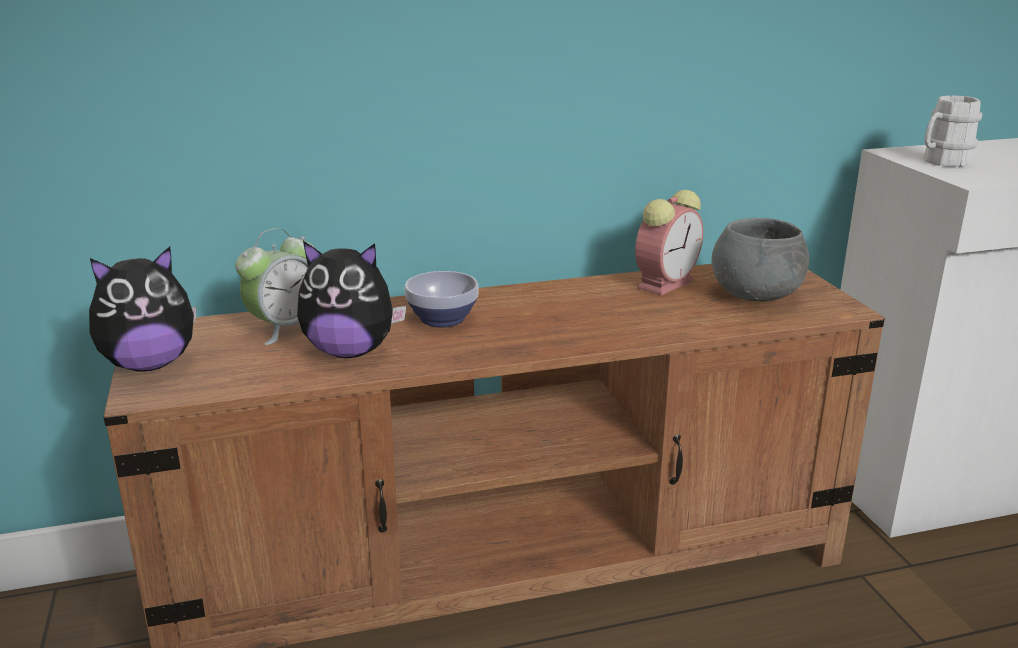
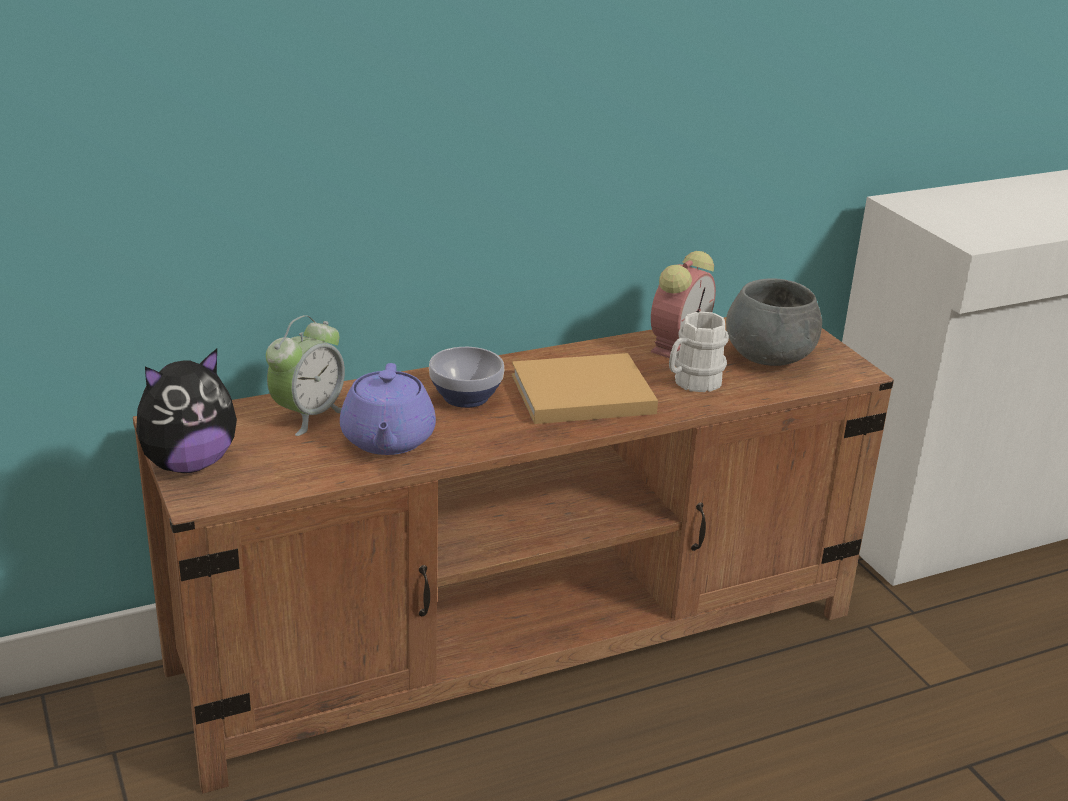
camera: 10 degrees left, 5 degrees up
plush toy [297,241,406,358] -> purple teapot [340,363,436,455]
white mug [924,95,982,167] -> white mug moved to [669,312,729,392]
none -> beige book [512,353,658,424]

